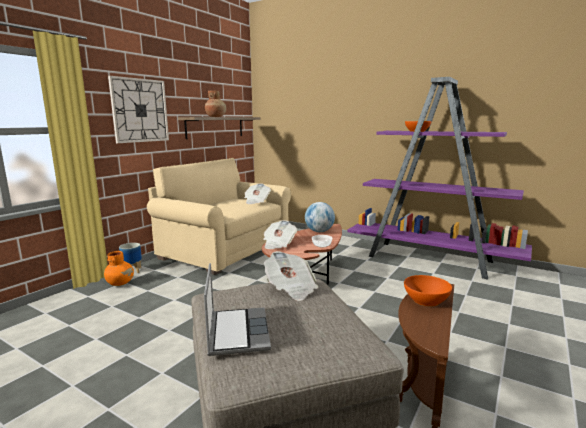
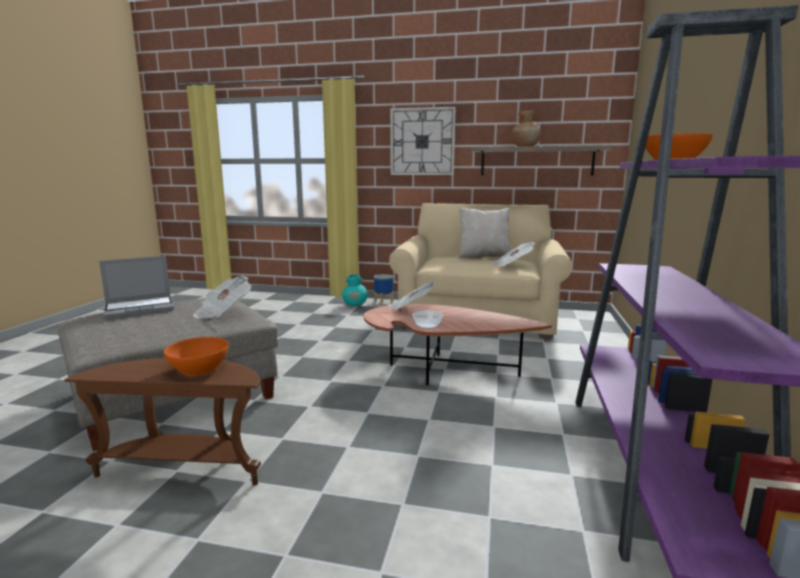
camera: 70 degrees right, 0 degrees up
orange vase [104,251,134,286] -> turquoise vase [342,274,368,306]
globe [305,202,335,232] -> none
none -> beige pillow [459,208,510,259]

